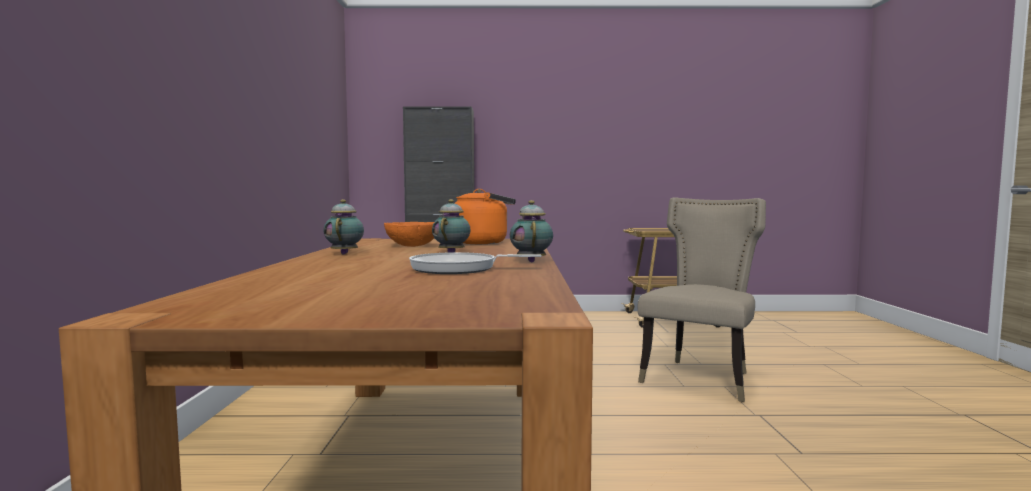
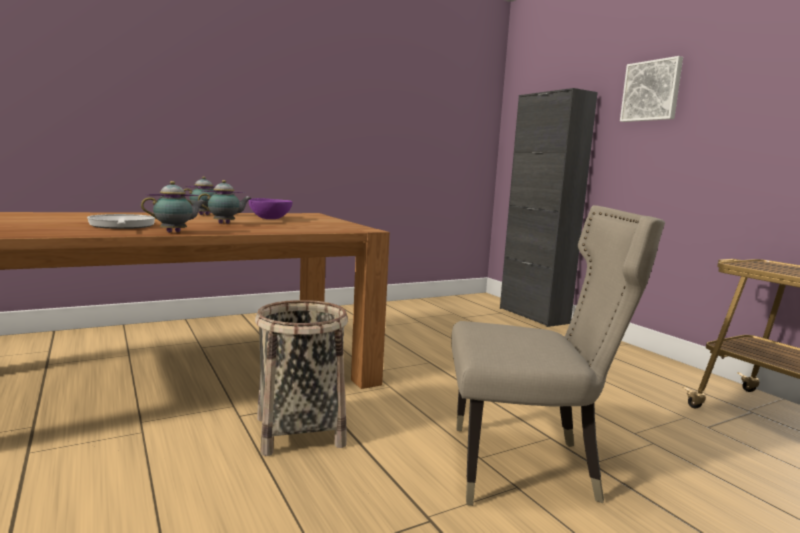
camera: 60 degrees right, 5 degrees up
orange bowl [384,222,434,247] -> purple bowl [248,198,293,219]
orange kettle [454,189,516,244] -> none
none -> basket [255,300,348,456]
none -> picture [620,56,683,122]

